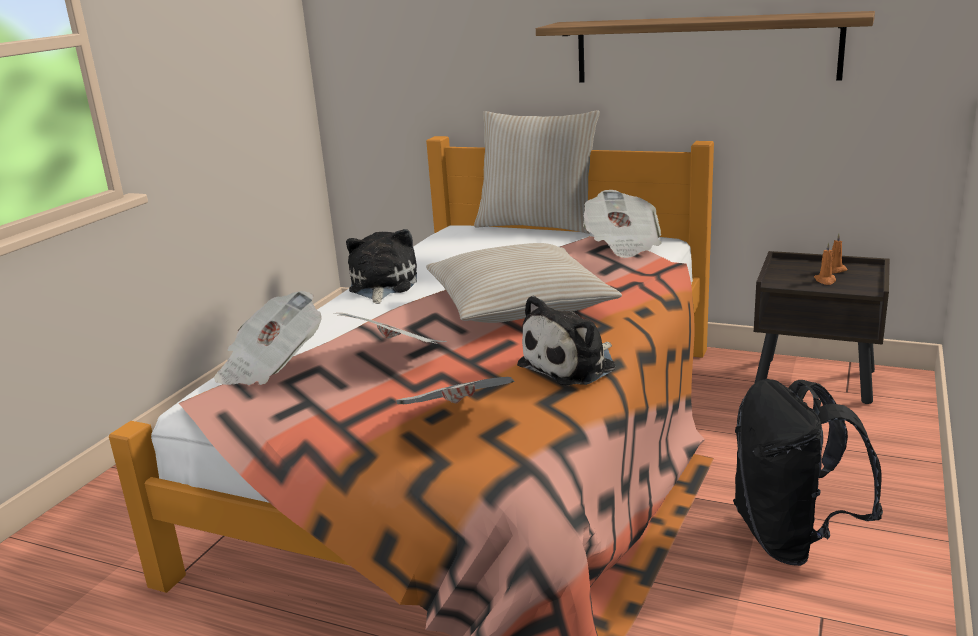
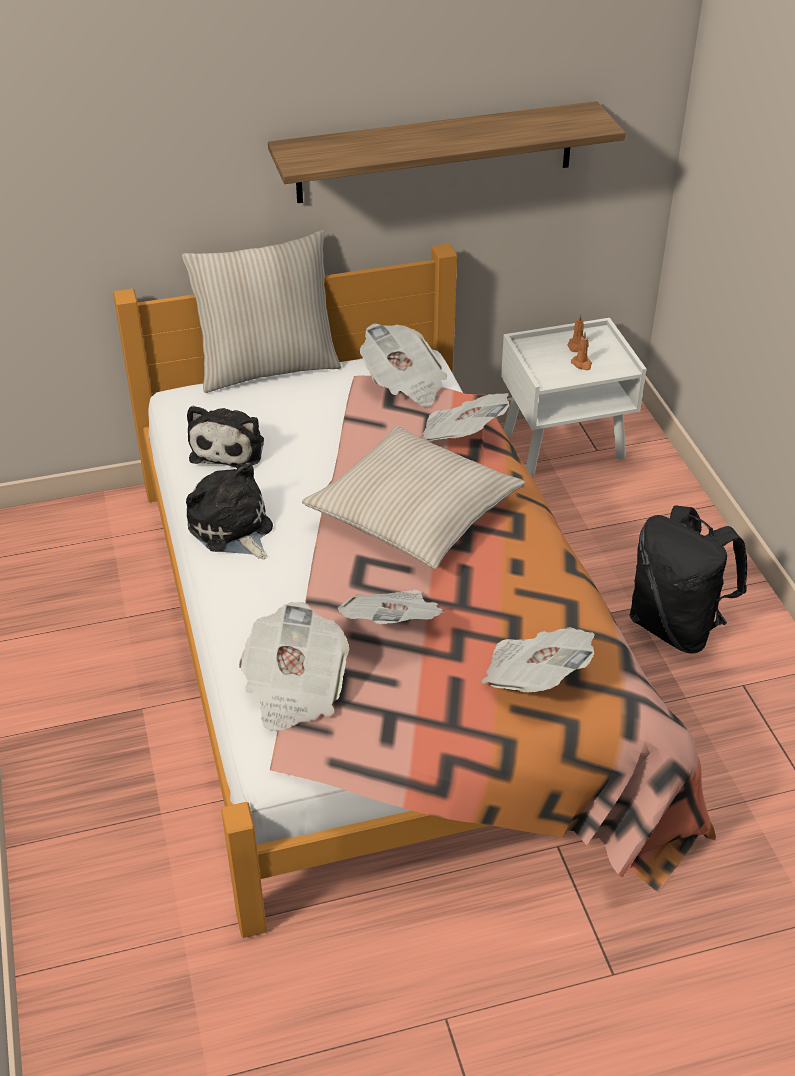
camera: 40 degrees left, 20 degrees up
plush toy [517,295,616,385] -> plush toy moved to [187,406,264,468]
brown nightstand [754,251,890,404] -> white nightstand [501,318,646,476]
none -> newspaper [421,393,509,441]

